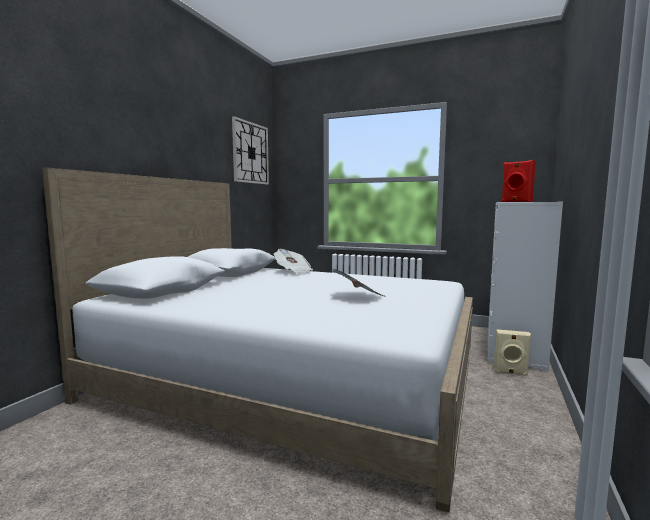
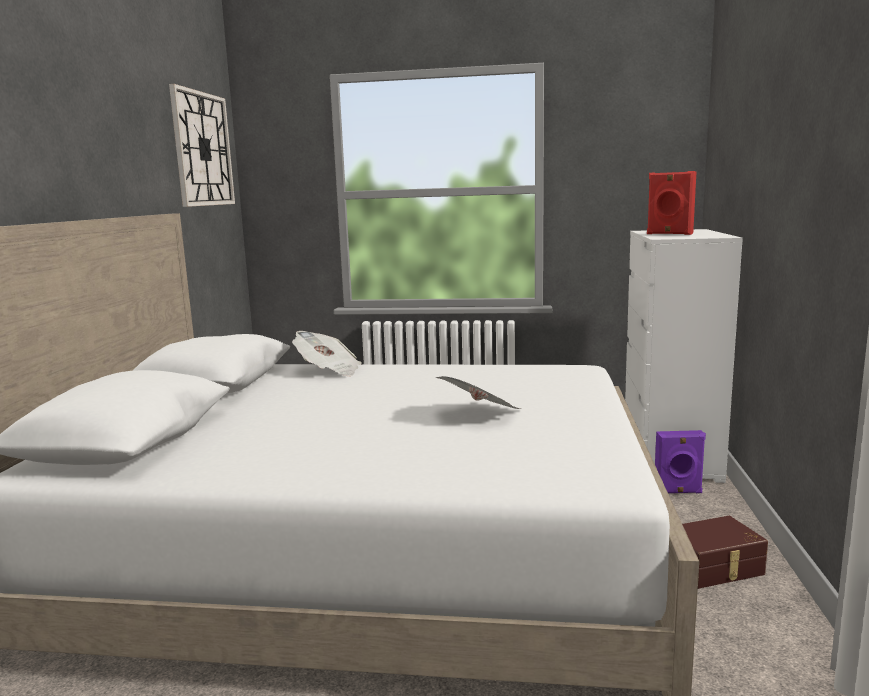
camera: 15 degrees left, 5 degrees up
beige speaker [494,329,531,376] -> purple speaker [655,430,706,493]
none -> brown storage box [682,516,768,589]

